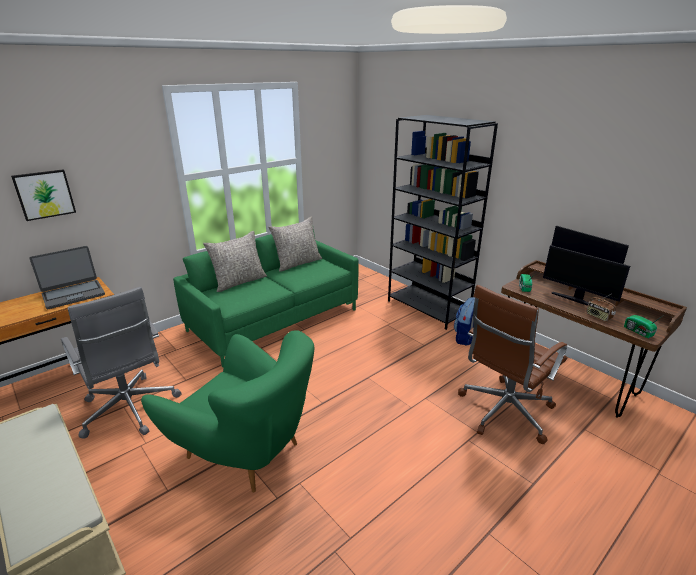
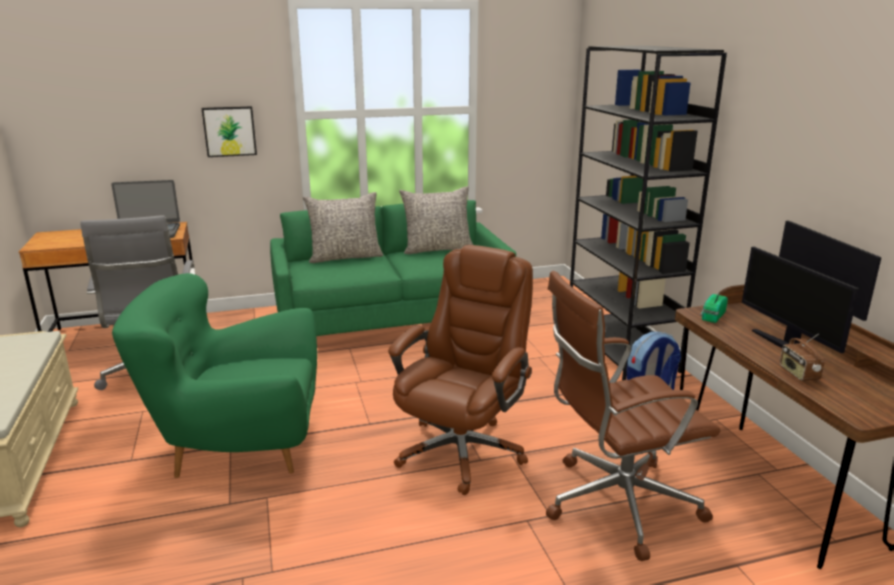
camera: 25 degrees right, 5 degrees down
picture [11,169,76,221] -> picture moved to [201,106,257,157]
green armchair [141,330,314,493] -> green armchair turned 120 degrees clockwise [112,273,317,478]
radio [624,315,664,338] -> none
none -> brown office chair [388,245,533,495]

